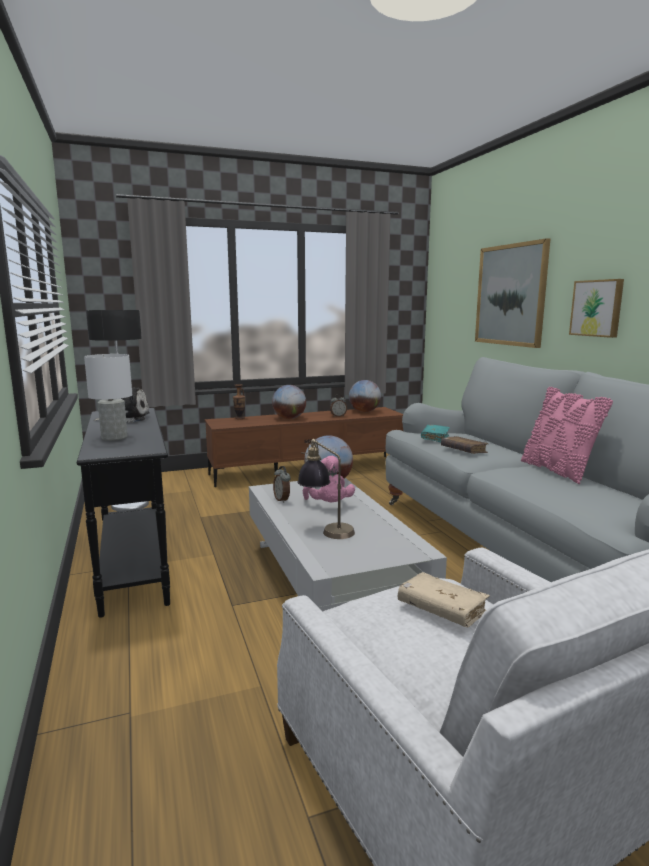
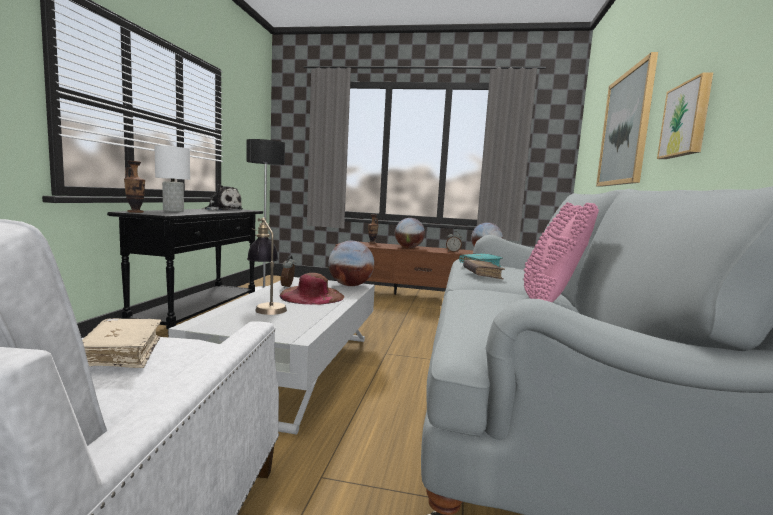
camera: 30 degrees right, 5 degrees down
pink plush toy [303,456,355,502] -> brown hat [279,273,345,305]
none -> vase [124,161,145,213]

